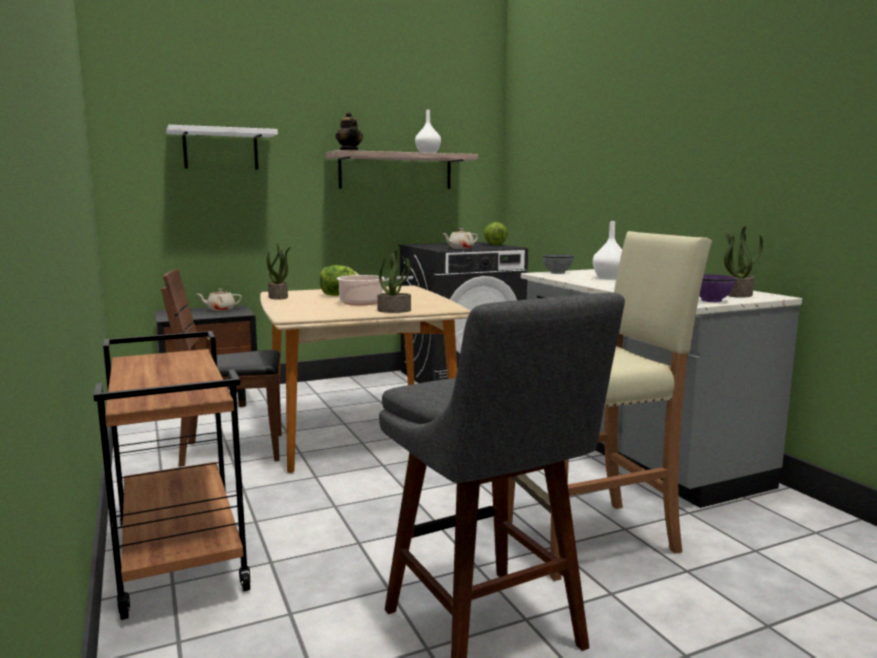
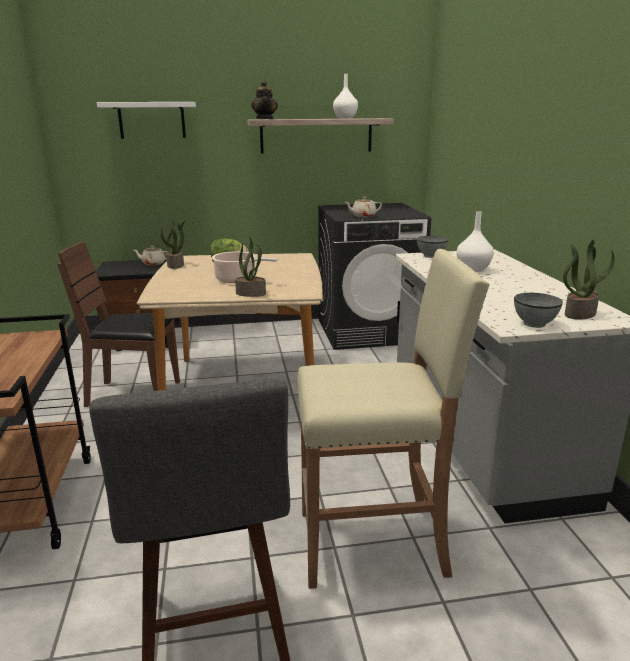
camera: 15 degrees right, 10 degrees up
lettuce [484,222,508,245] -> none
purple bowl [699,275,736,302] -> grey bowl [514,293,563,328]

